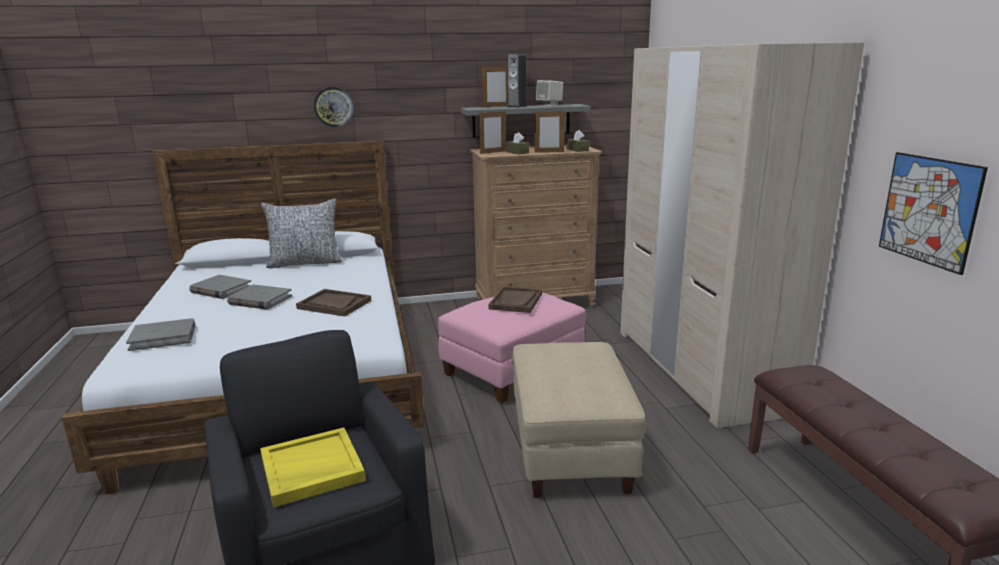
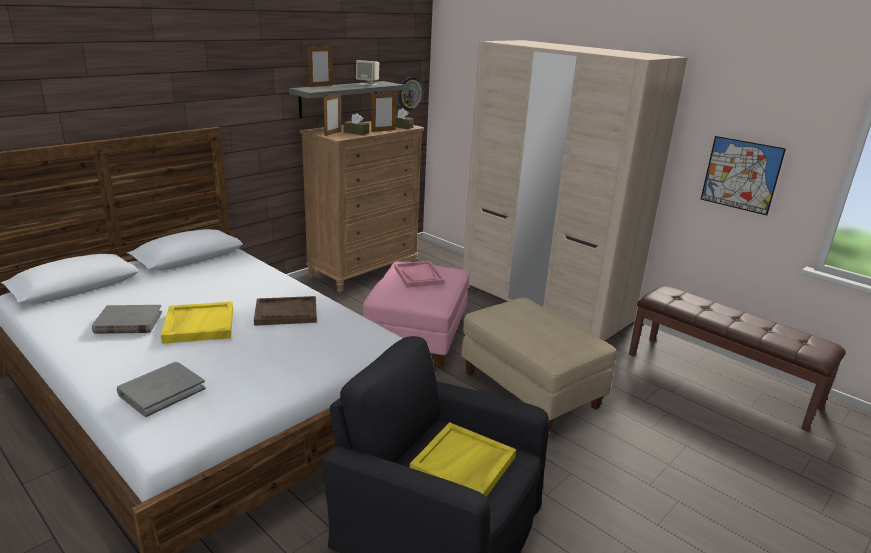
camera: 35 degrees left, 5 degrees up
grey book [227,284,292,309] -> yellow tray [161,302,233,344]
pillow [261,199,342,269] -> none
wall clock [314,87,354,127] -> wall clock moved to [398,77,423,110]
brown tray [488,286,542,313] -> pink tray [394,261,445,288]
speaker [508,54,527,108] -> none

